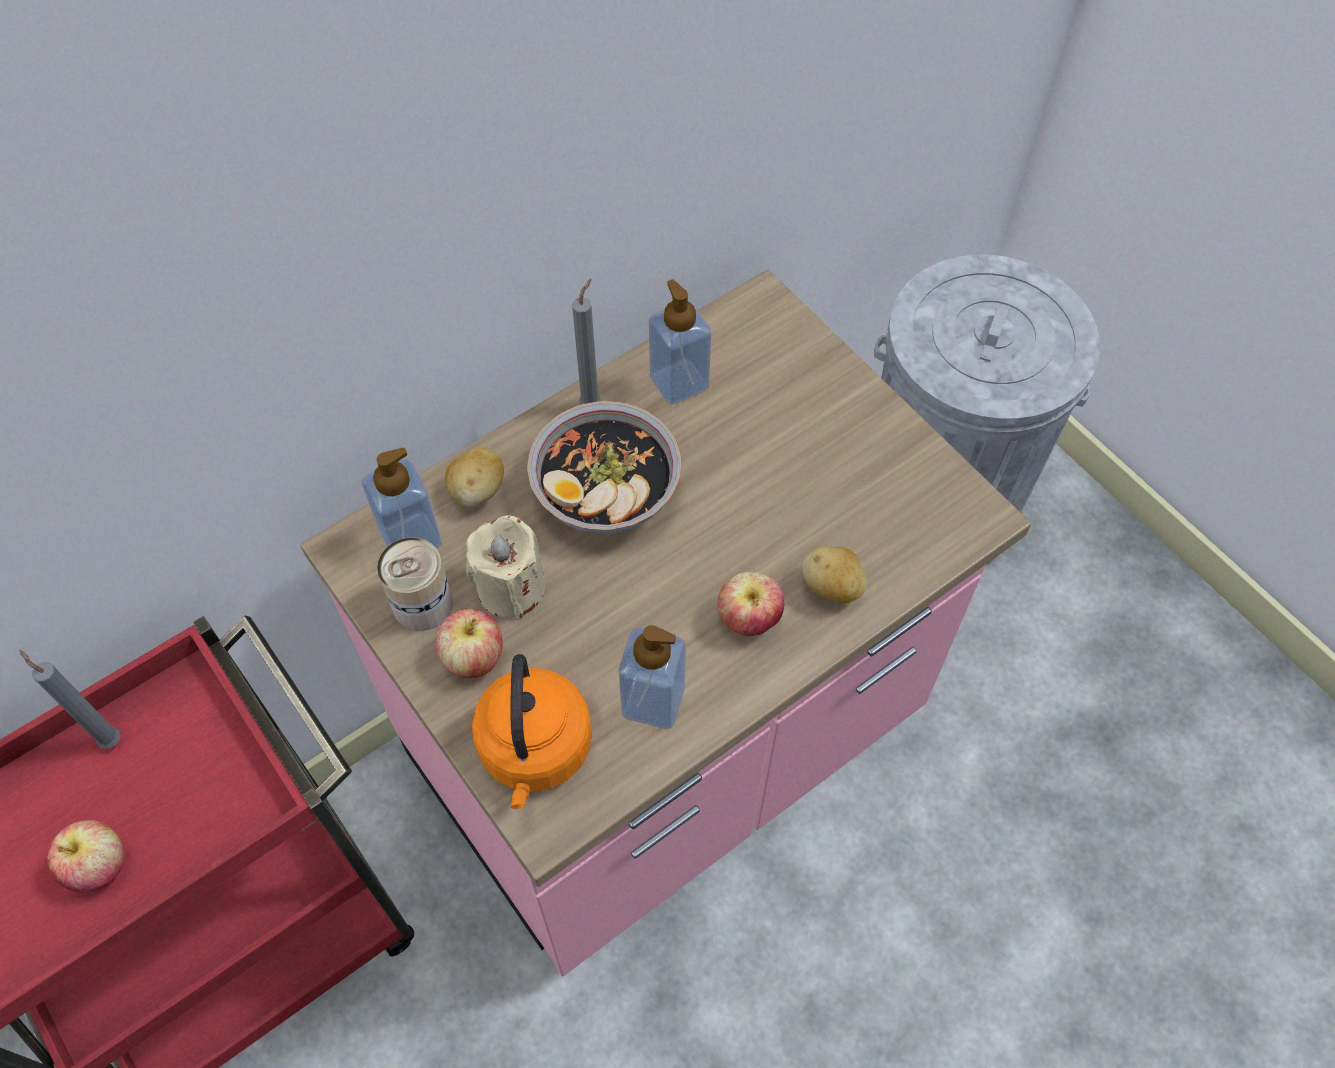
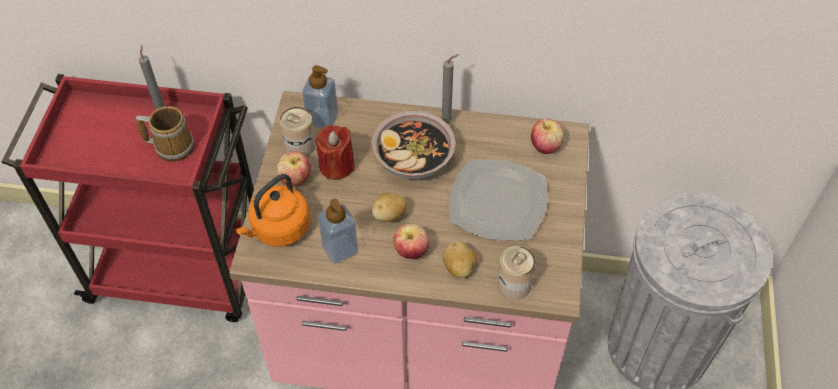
camera: 45 degrees right, 5 degrees down
apple [47,820,125,892] -> apple moved to [531,119,564,154]
potato [445,447,504,507] -> potato moved to [371,193,407,222]
beige candle [466,515,545,619] -> red candle [316,125,355,179]
soap dispenser [649,279,711,404] -> none
none -> mug [136,106,194,162]
none -> plate [449,159,547,241]
none -> can [497,246,536,300]

